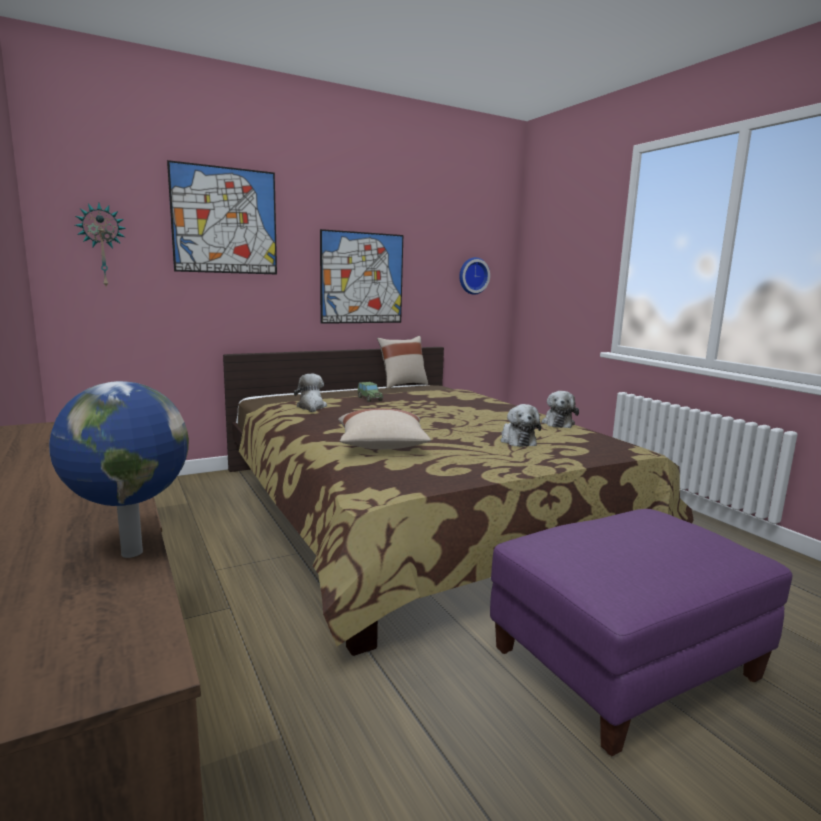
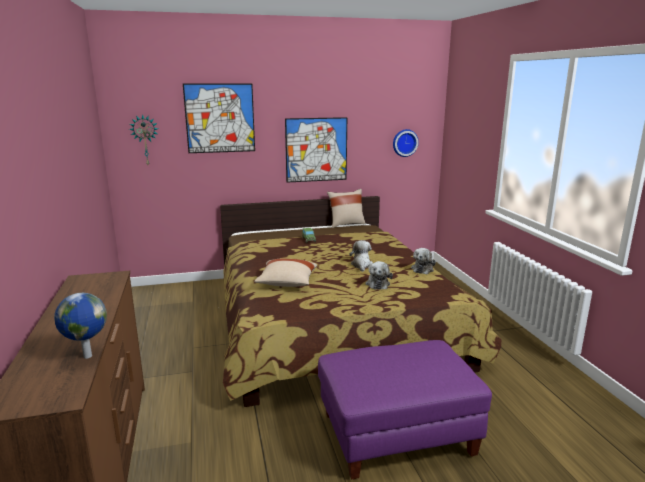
camera: 15 degrees right, 5 degrees up
plush toy [294,374,327,412] -> plush toy moved to [350,240,373,272]

